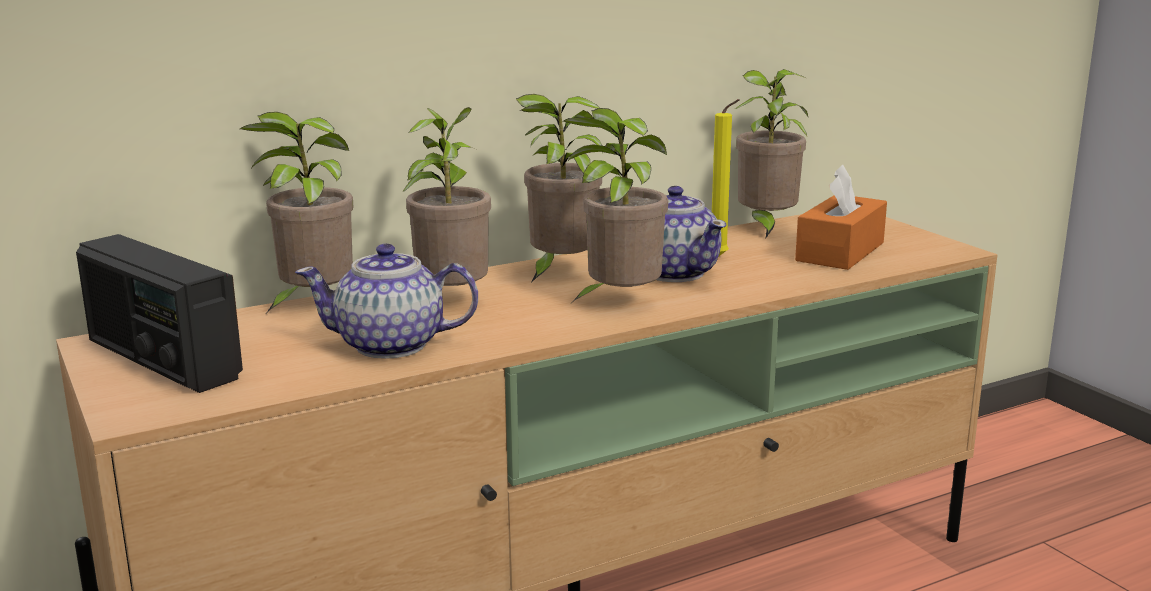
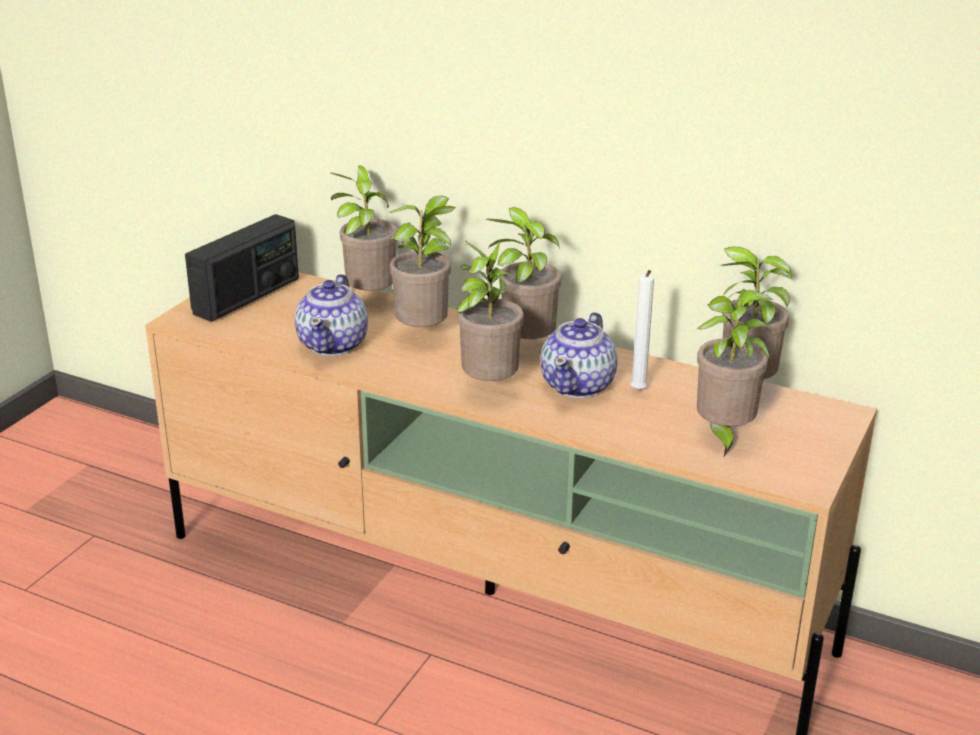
camera: 55 degrees right, 10 degrees up
radio [76,234,243,393] -> radio turned 150 degrees counterclockwise [185,214,299,322]
teapot [295,244,478,359] -> teapot turned 135 degrees counterclockwise [295,274,368,356]
yellow candle [712,99,740,256] -> white candle [630,270,654,391]
orange tissue box [795,165,887,270] -> potted plant [697,290,773,456]

